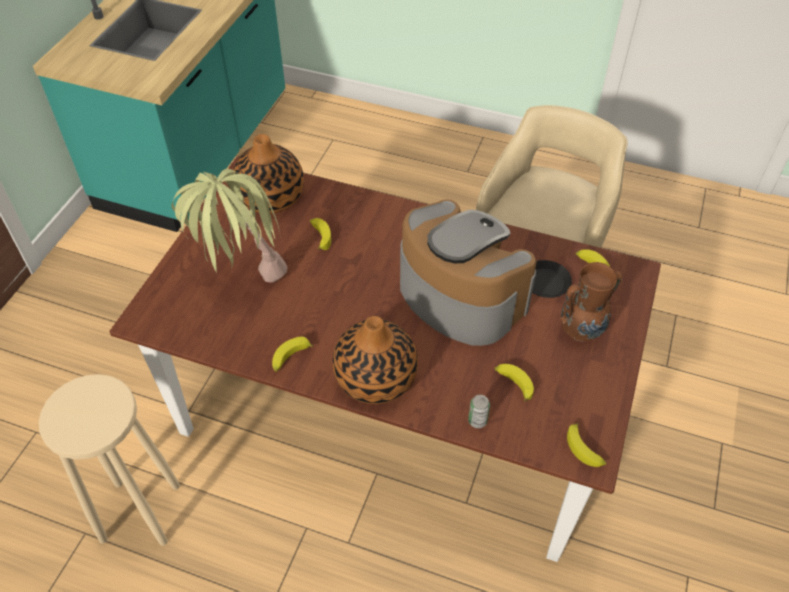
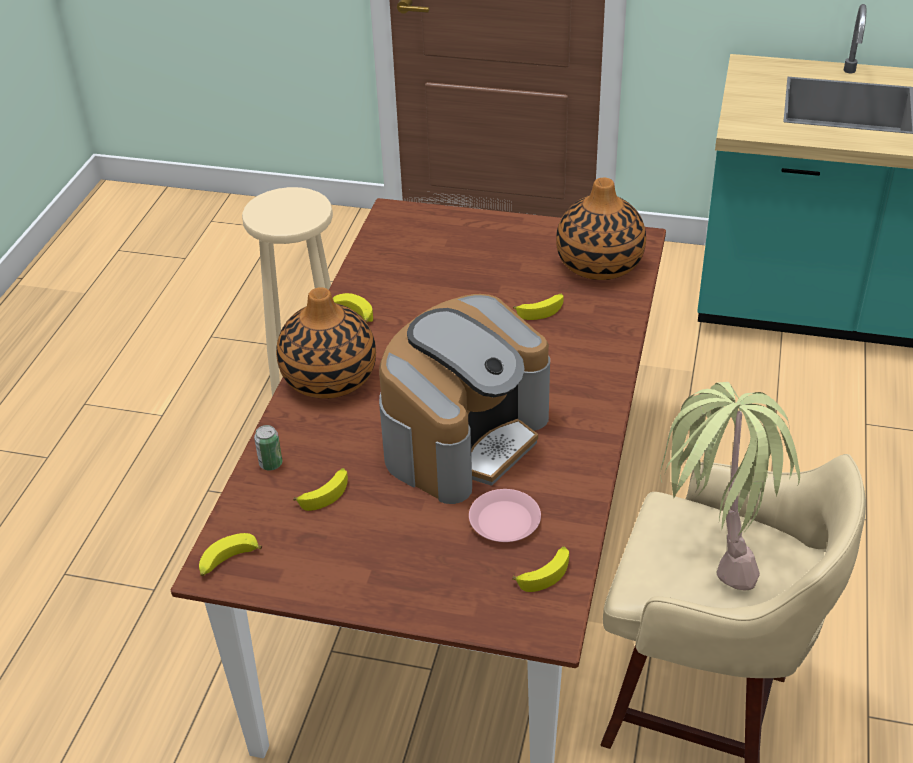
camera: 85 degrees right, 10 degrees down
potted plant [171,169,288,283] -> potted plant moved to [660,382,800,590]
black plate [532,260,572,298] -> pink plate [469,489,541,542]
brown vase [561,262,622,341] -> none

